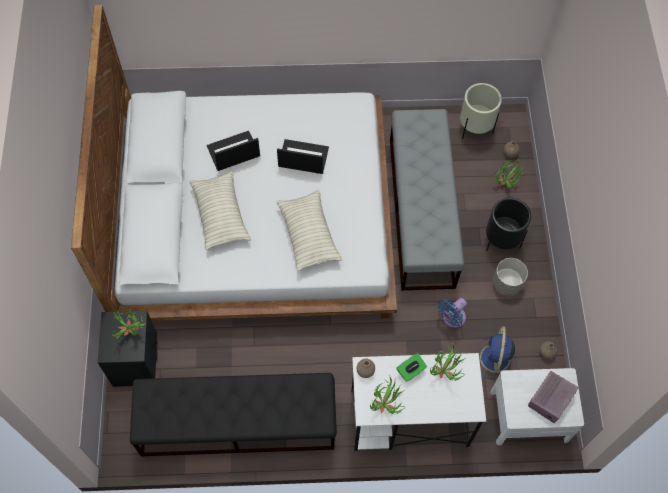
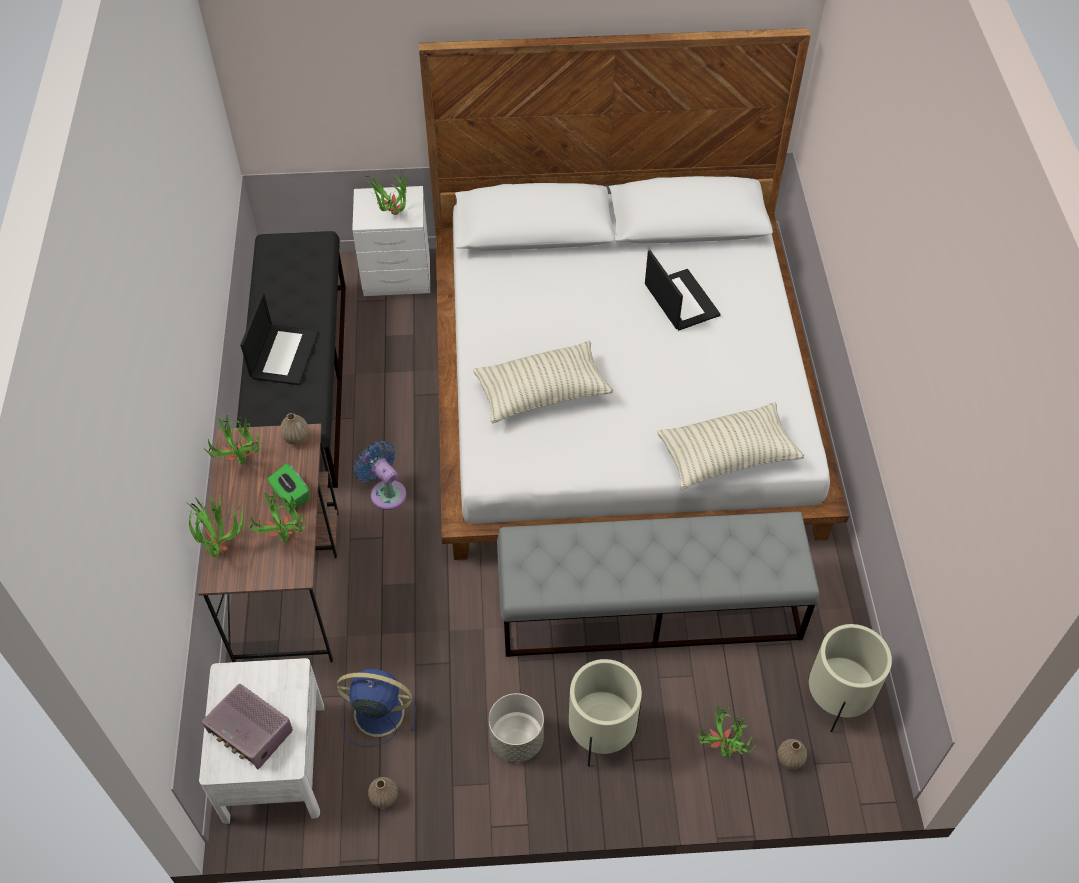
camera: 90 degrees right, 10 degrees down
black nightstand [98,311,158,387] -> white nightstand [352,186,430,296]
pillow [189,171,251,250] -> pillow moved to [657,402,804,489]
laptop [277,139,329,174] -> laptop moved to [240,293,319,385]
white desk [351,353,486,451] -> brown desk [198,424,339,663]
blue fan [438,298,467,328] -> blue fan moved to [354,441,406,510]
black planter [486,197,531,251] -> beige planter [569,659,642,766]
none -> potted plant [187,493,244,557]

